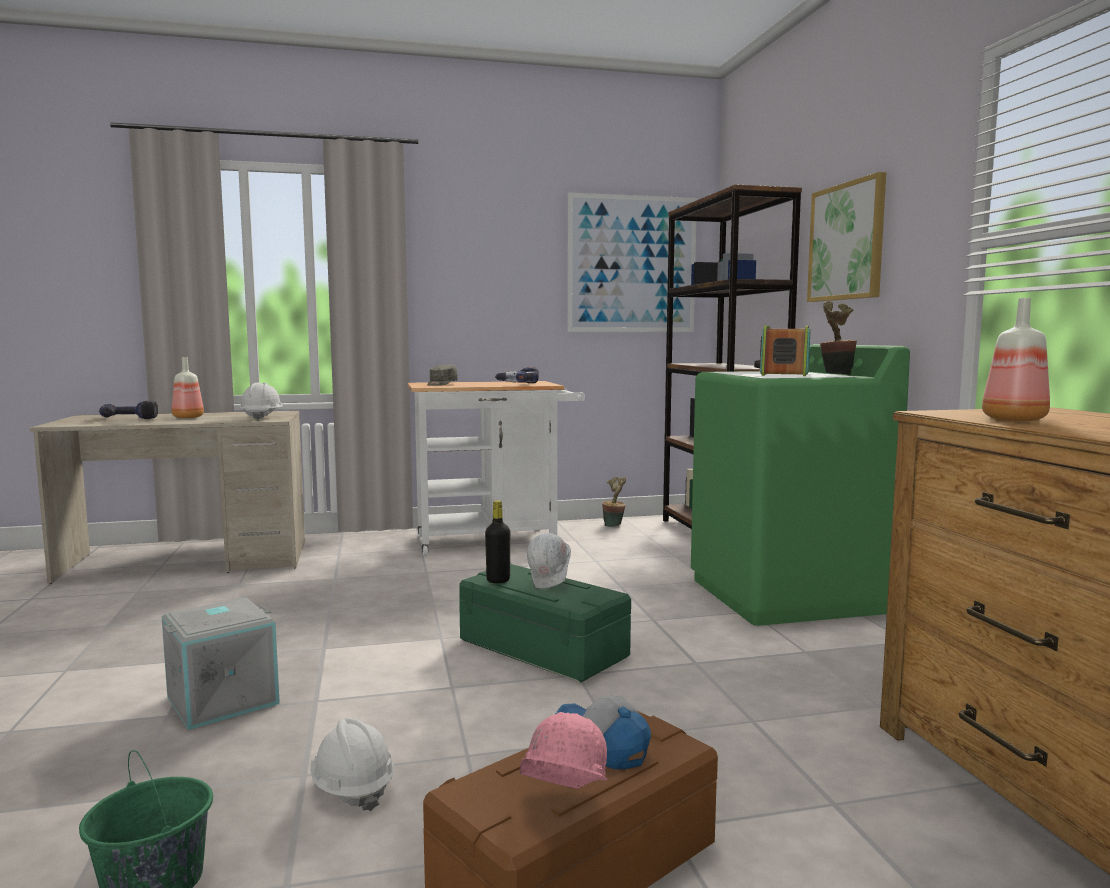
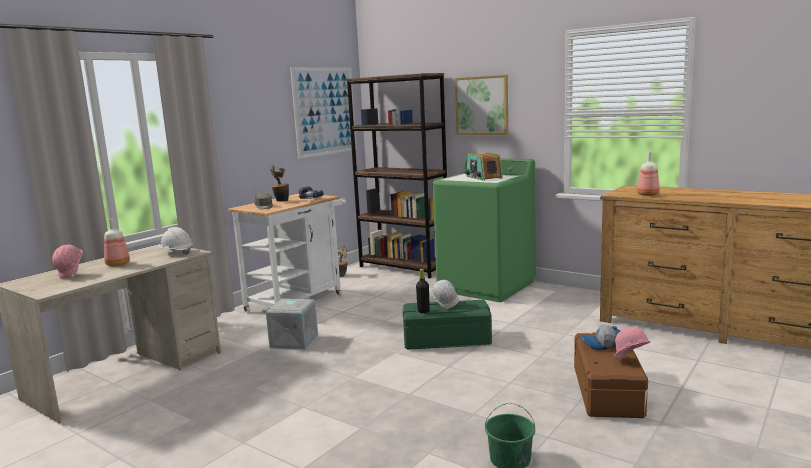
camera: 40 degrees left, 5 degrees up
power drill [99,401,158,419] -> pink hard hat [52,245,83,279]
grey storage box [162,598,280,730] -> grey storage box moved to [266,299,318,350]
white hard hat [310,718,394,811] -> none
potted plant [820,301,857,375] -> potted plant moved to [270,166,289,202]

